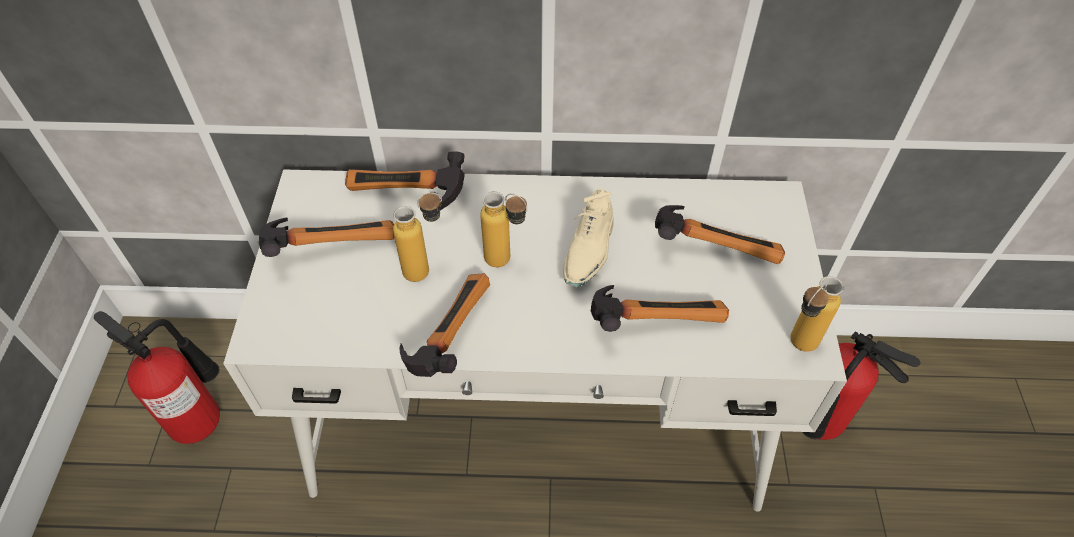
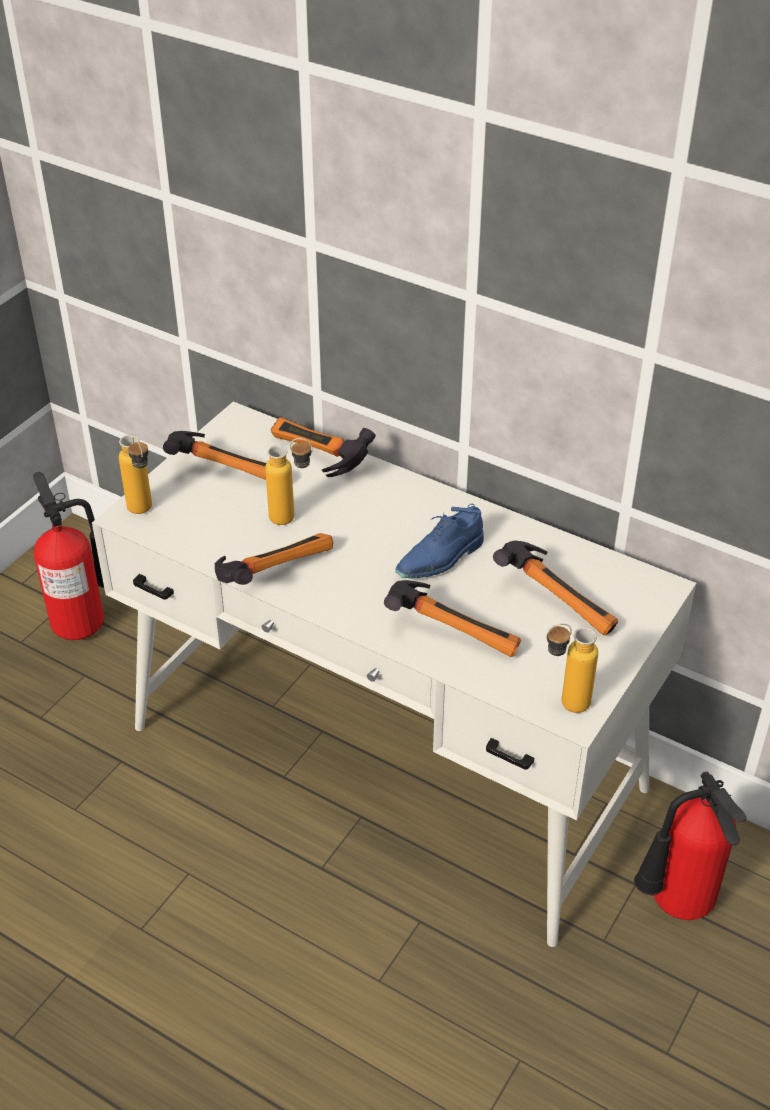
camera: 30 degrees right, 10 degrees down
bottle [480,192,527,267] -> bottle moved to [119,435,152,514]
beige shoe [563,188,614,287] -> blue shoe [395,504,484,579]

